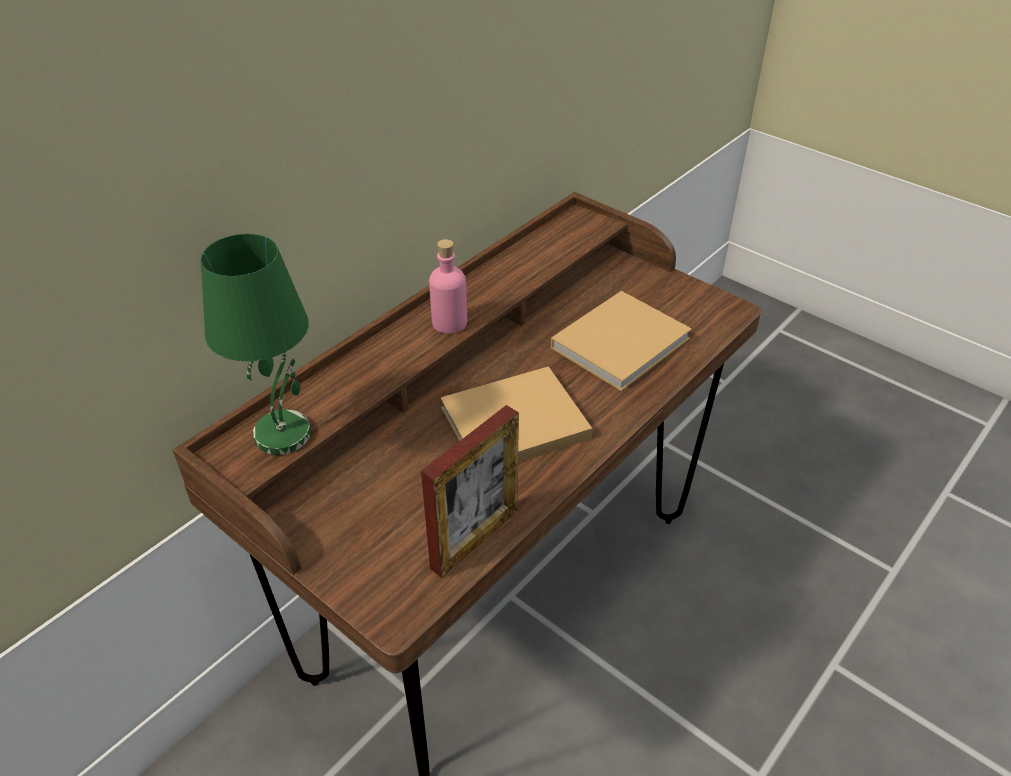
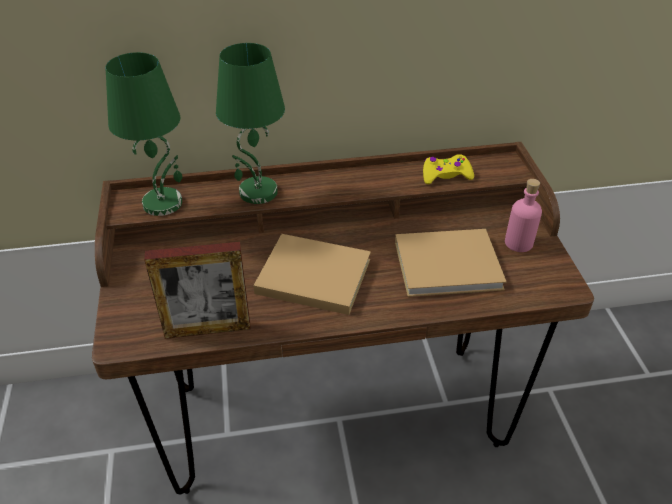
camera: 40 degrees right, 0 degrees up
pink bottle [429,239,467,334] -> pink bottle moved to [505,179,542,252]
none -> green table lamp [216,43,285,204]
none -> yellow game controller [423,154,474,184]

